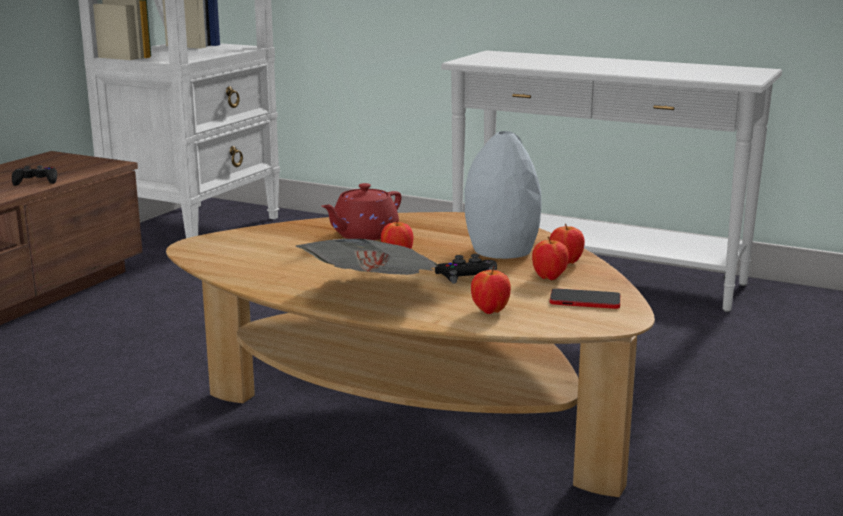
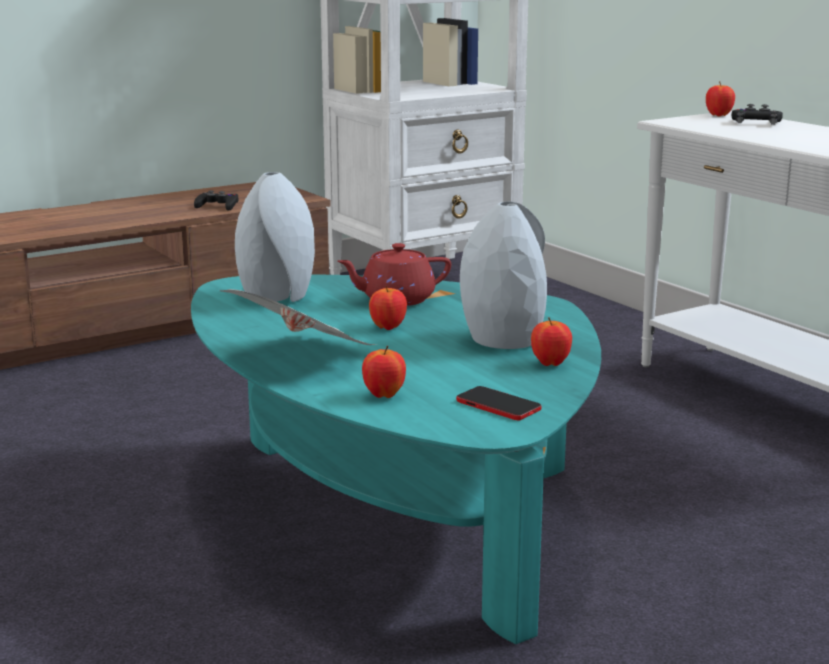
camera: 30 degrees right, 0 degrees up
brown coffee table [166,212,655,497] -> turquoise coffee table [191,275,601,644]
black game controller [435,254,497,284] -> black game controller moved to [732,104,783,125]
apple [532,236,569,280] -> apple moved to [706,81,735,117]
none -> grey vase [235,172,315,302]

